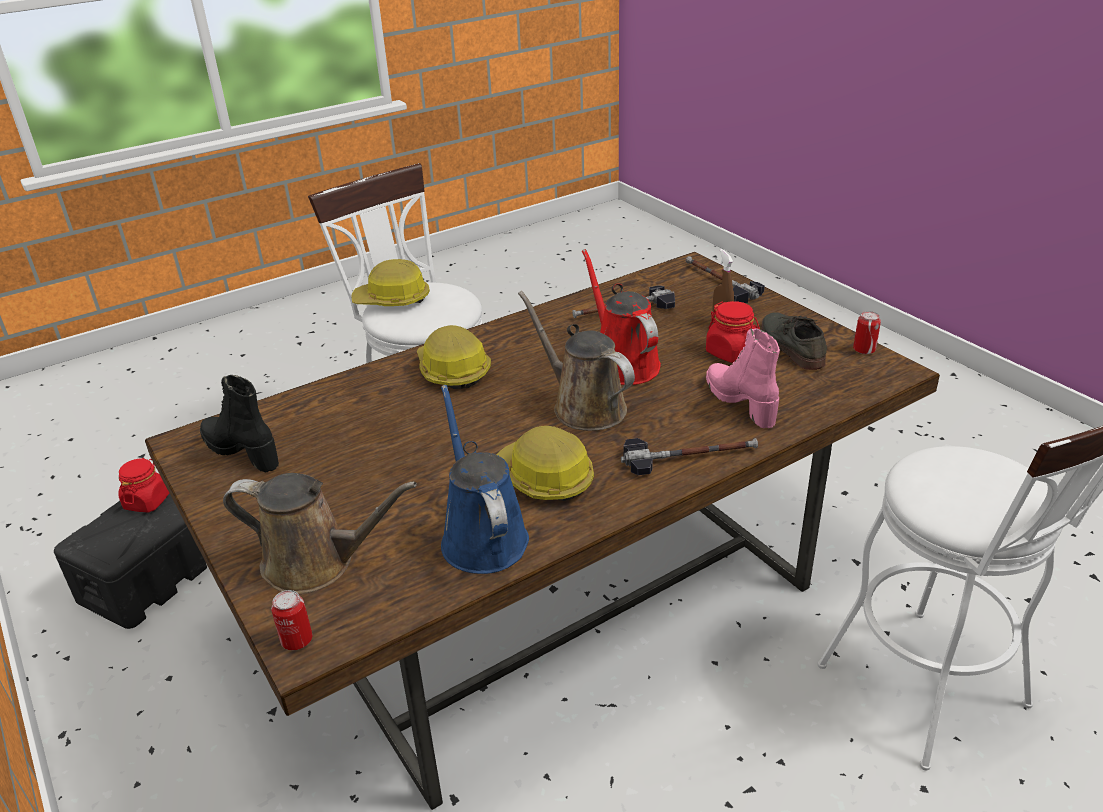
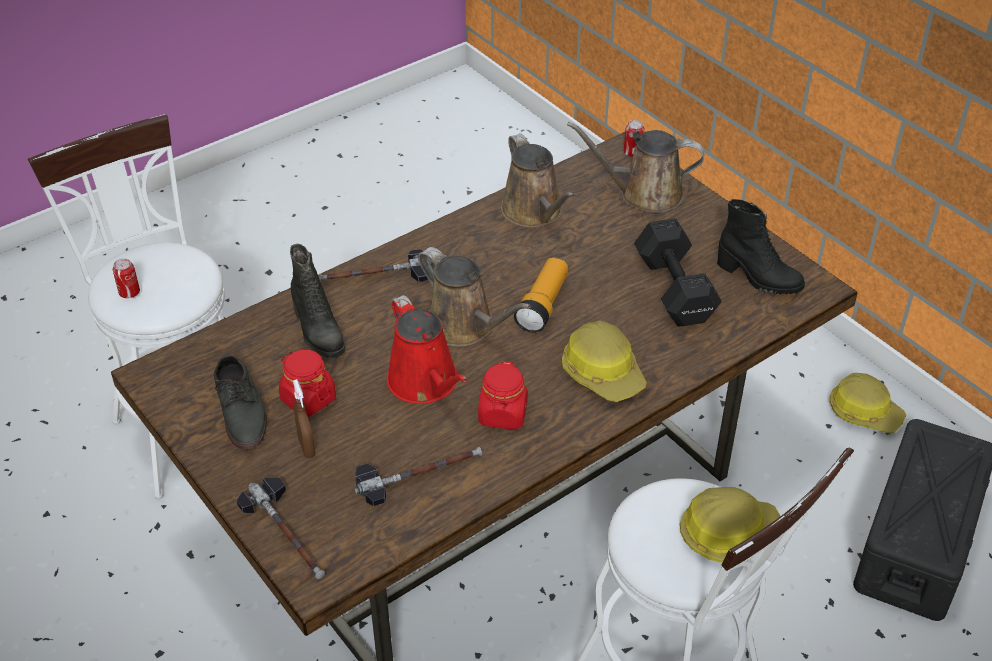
camera: 175 degrees right, 10 degrees up
red jar [118,458,169,512] -> red jar moved to [478,361,528,429]
blue watering can [441,385,529,574] -> brown watering can [501,133,575,228]
hard hat [496,426,594,501] -> hard hat moved to [830,373,906,433]
pink boot [706,328,780,428] -> black boot [290,244,346,358]
can [853,311,881,354] -> can moved to [113,258,140,298]
none -> flashlight [514,258,568,333]
none -> black dumbbell [634,218,722,326]

